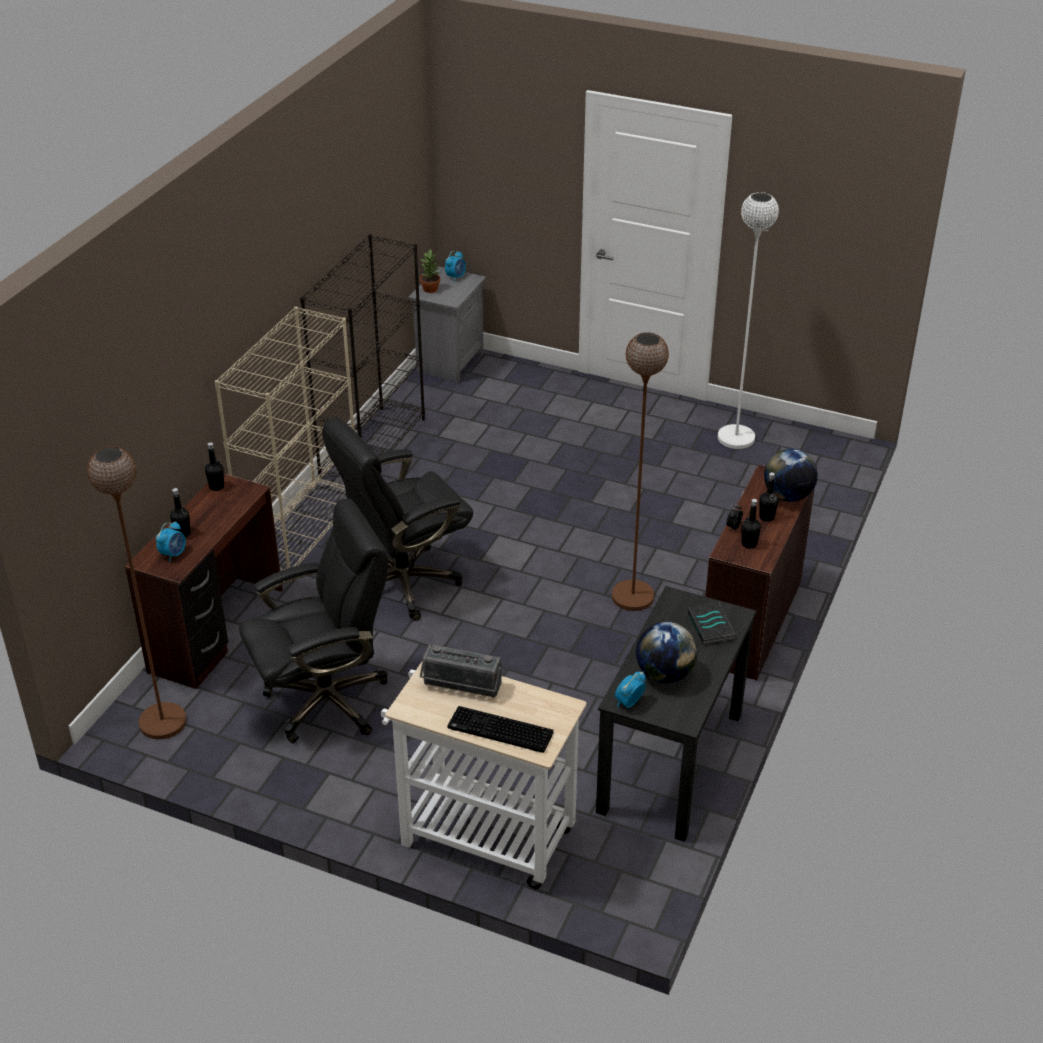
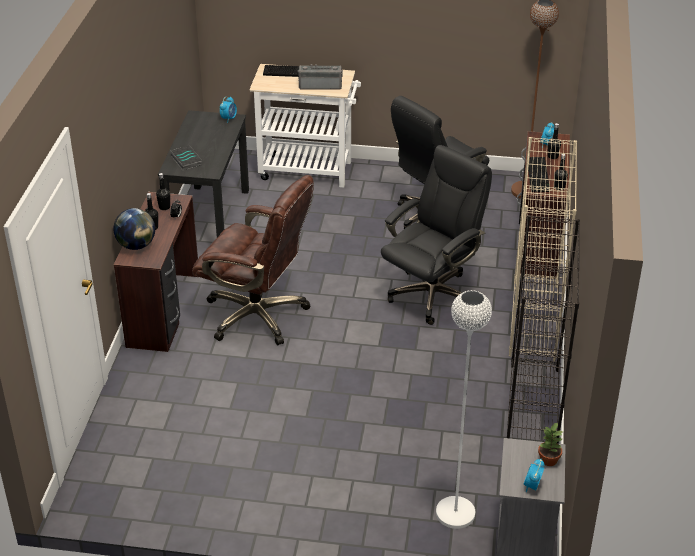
camera: 165 degrees right, 0 degrees up
brown floor lamp [612,332,669,611] -> brown office chair [192,175,314,345]
globe [636,622,697,683] -> none
white floor lamp [718,192,779,449] -> white floor lamp moved to [436,290,492,529]
none -> keyboard [528,157,549,192]

